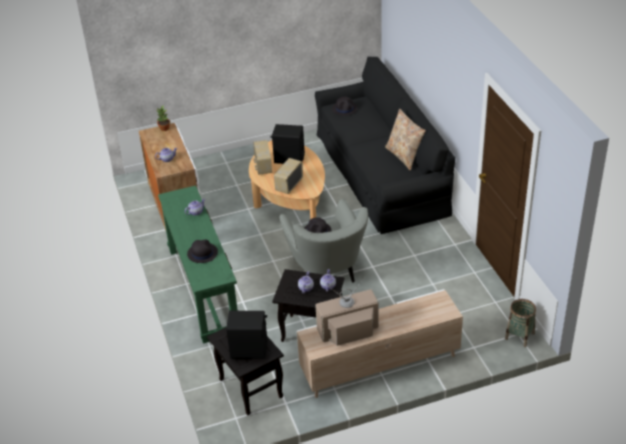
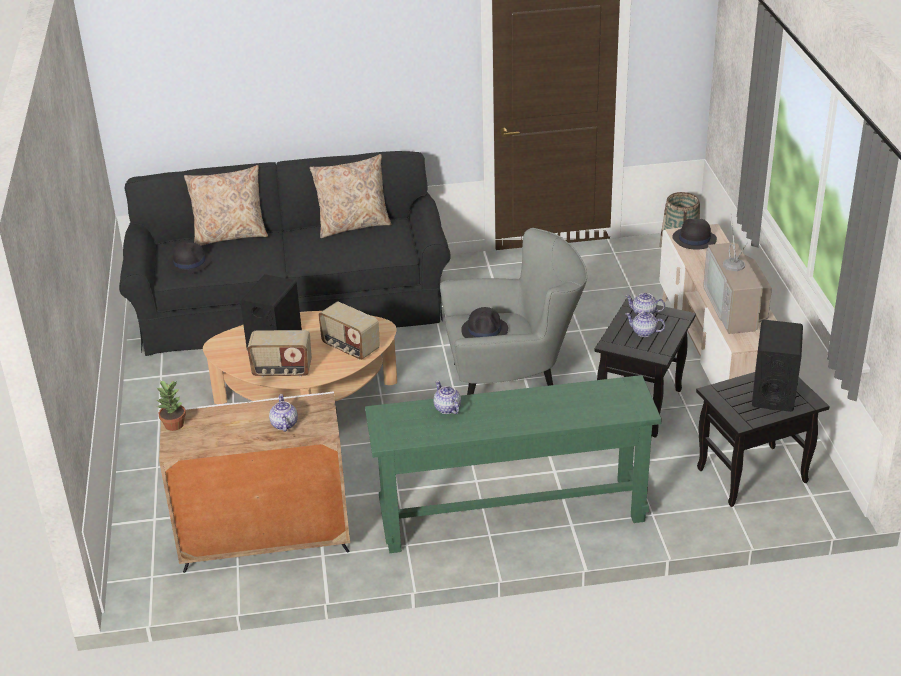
camera: 80 degrees left, 5 degrees down
black hat [187,240,218,263] -> black hat moved to [672,219,717,250]
none -> beige pillow [184,165,268,246]

